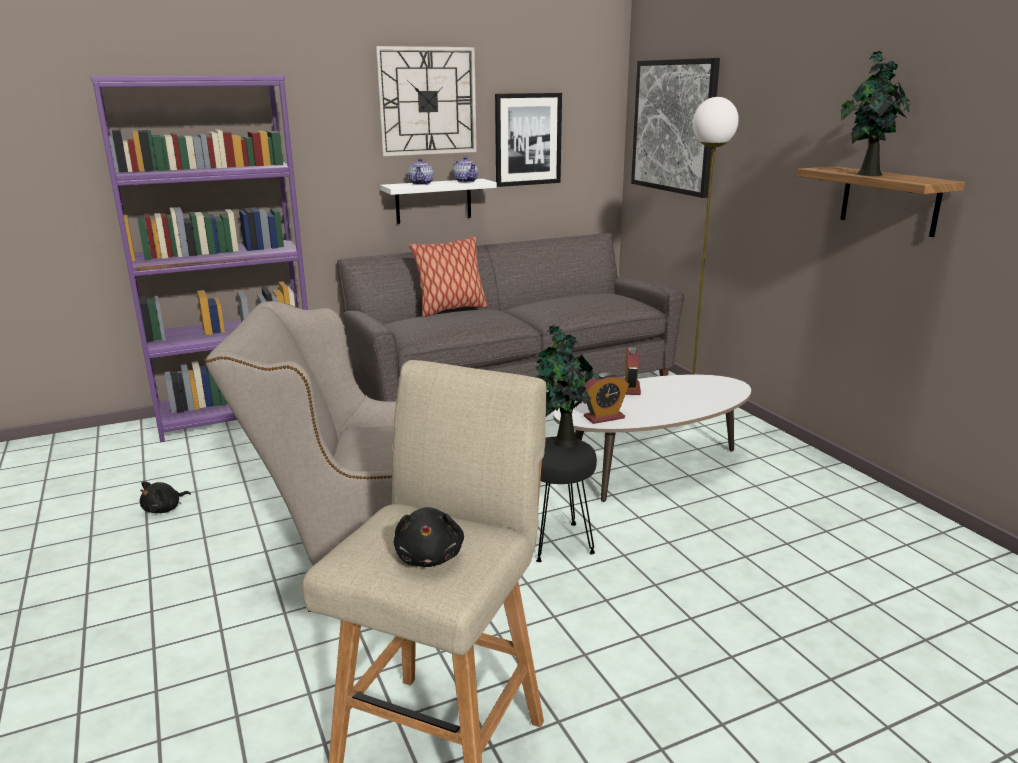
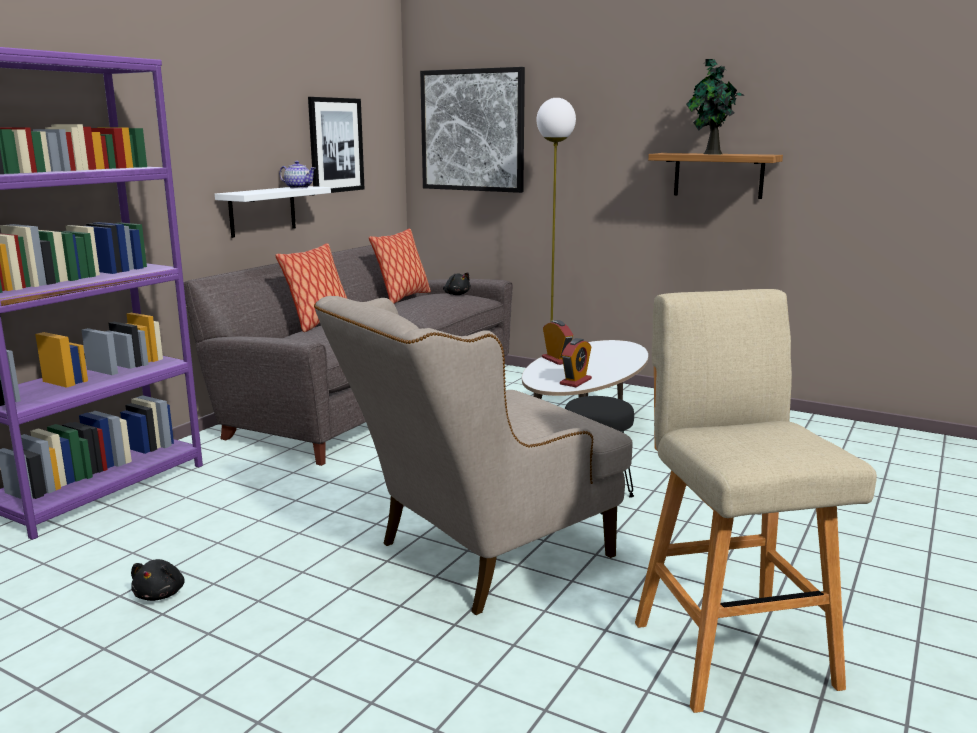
camera: 35 degrees left, 5 degrees down
wall clock [375,46,477,156] -> none
black plush toy [394,507,464,567] -> black plush toy moved to [443,272,471,295]
teapot [408,158,434,185] -> none
potted plant [535,324,603,448] -> none
none -> pillow [369,229,431,304]

